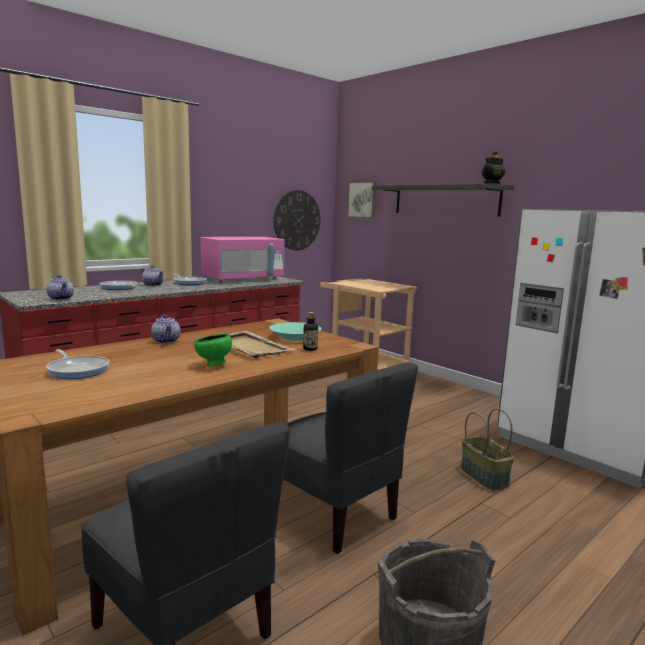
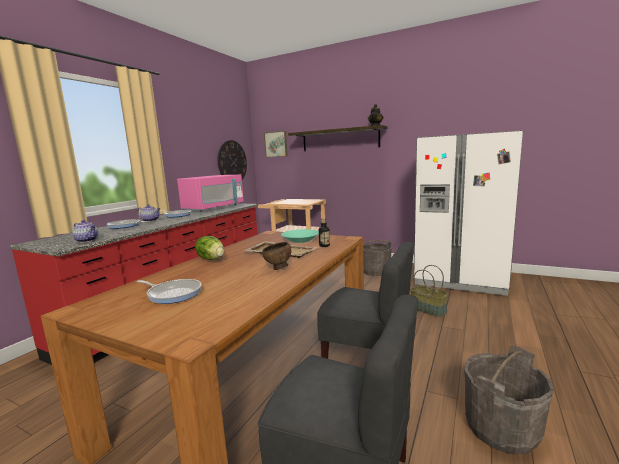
camera: 20 degrees left, 0 degrees up
teapot [151,314,180,344] -> lettuce [195,236,224,260]
green bowl [194,334,232,367] -> brown bowl [262,242,291,270]
none -> grey bucket [363,240,393,276]

